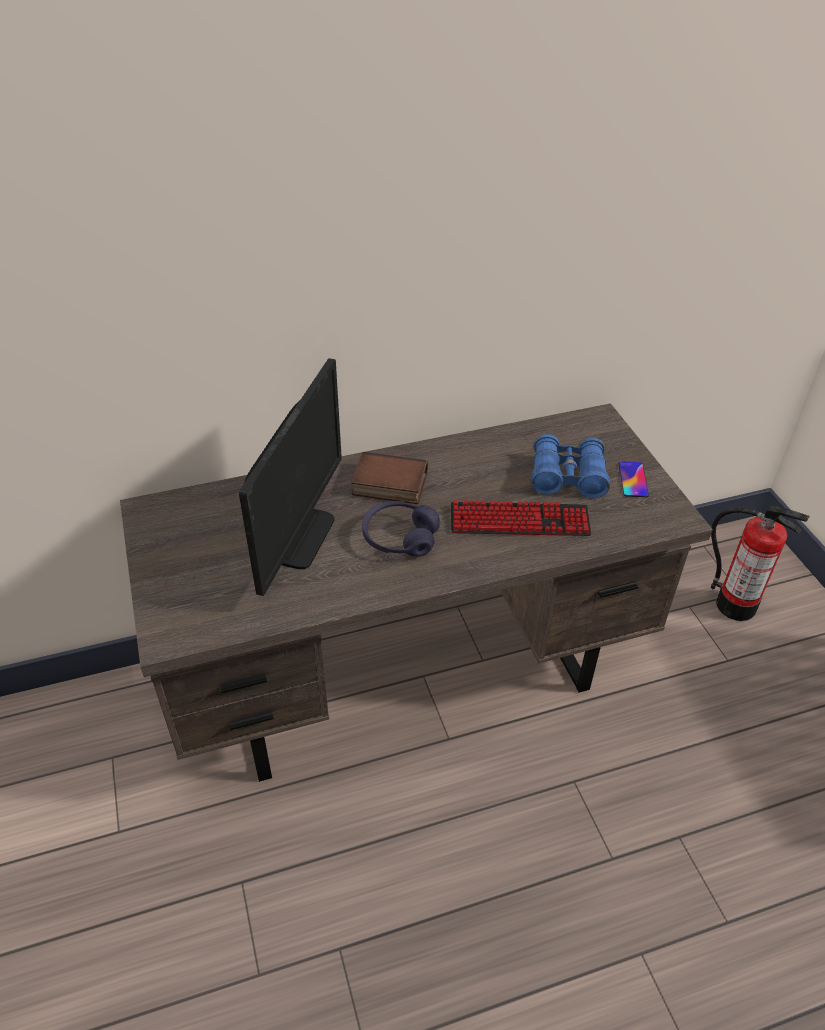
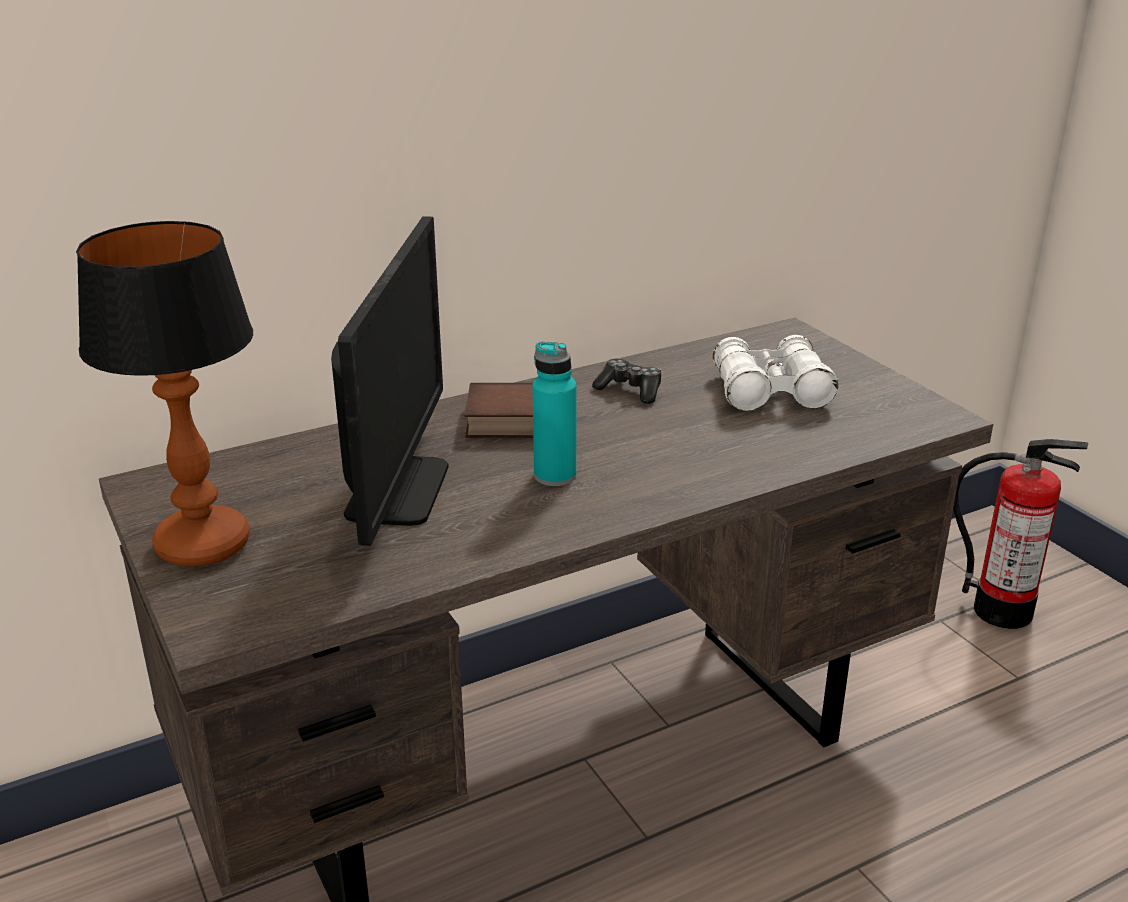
camera: 10 degrees left, 15 degrees down
purple headphones [362,501,440,557] -> turquoise bottle [533,342,577,486]
keyboard [451,500,591,536] -> none
blue binoculars [531,434,610,498] -> white binoculars [713,335,838,411]
phone [618,461,649,497] -> none
none -> table lamp [76,221,253,567]
none -> game controller [592,358,661,404]

